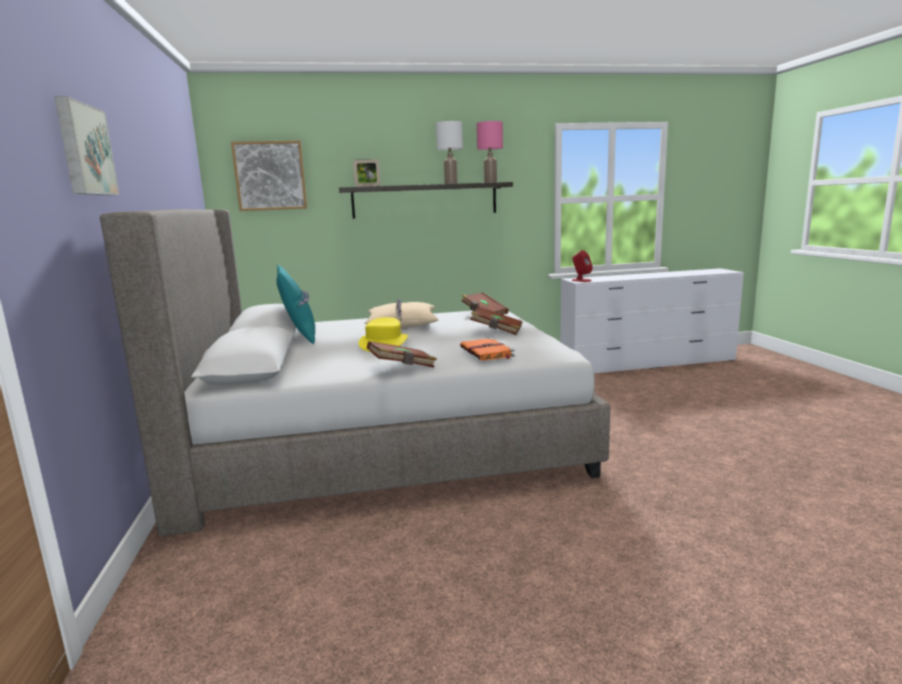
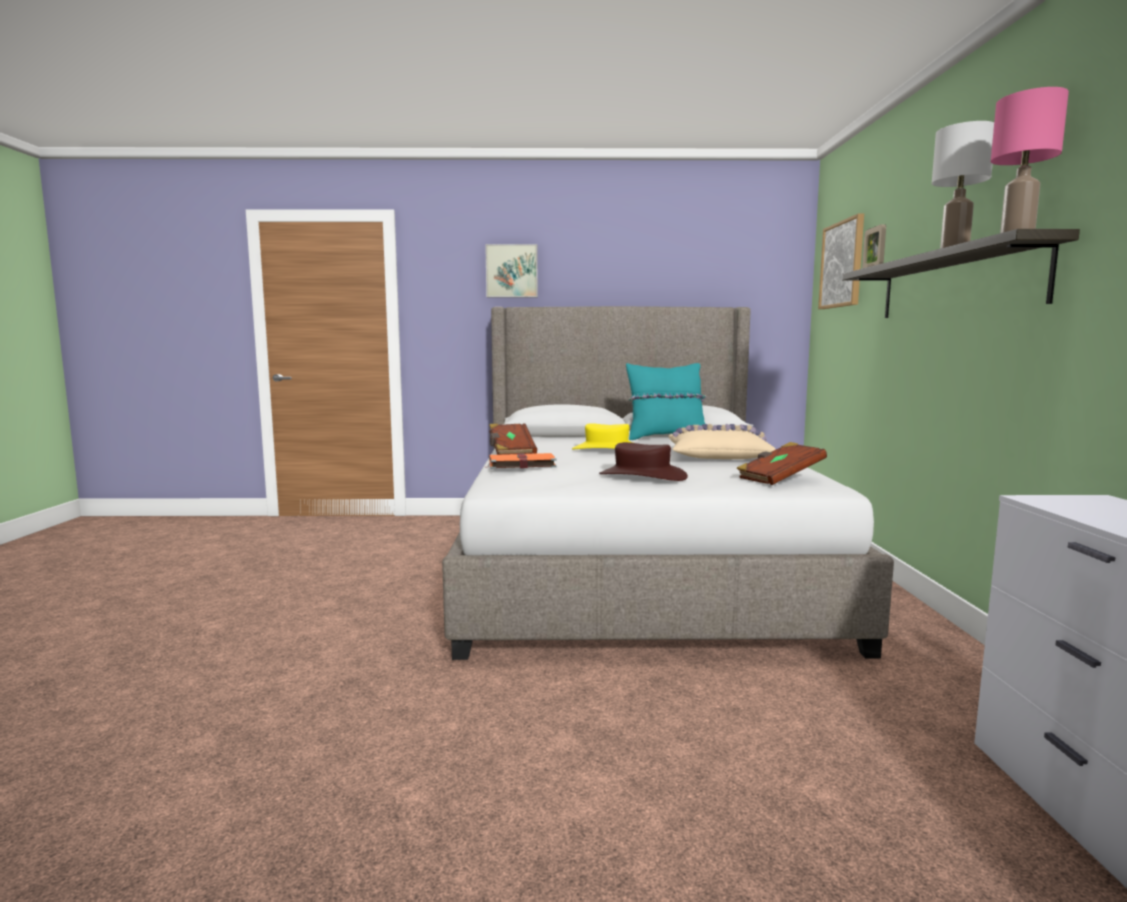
camera: 100 degrees right, 5 degrees down
brown book [470,307,523,335] -> brown hat [599,442,688,481]
red speaker [572,250,593,282] -> none

